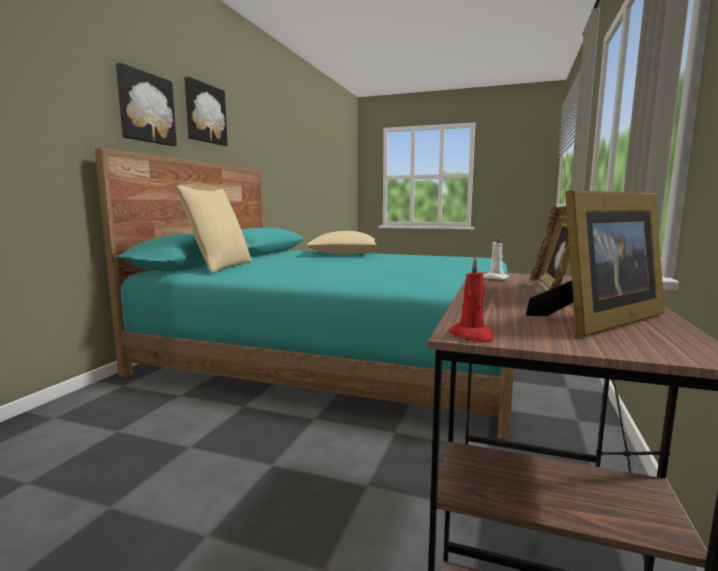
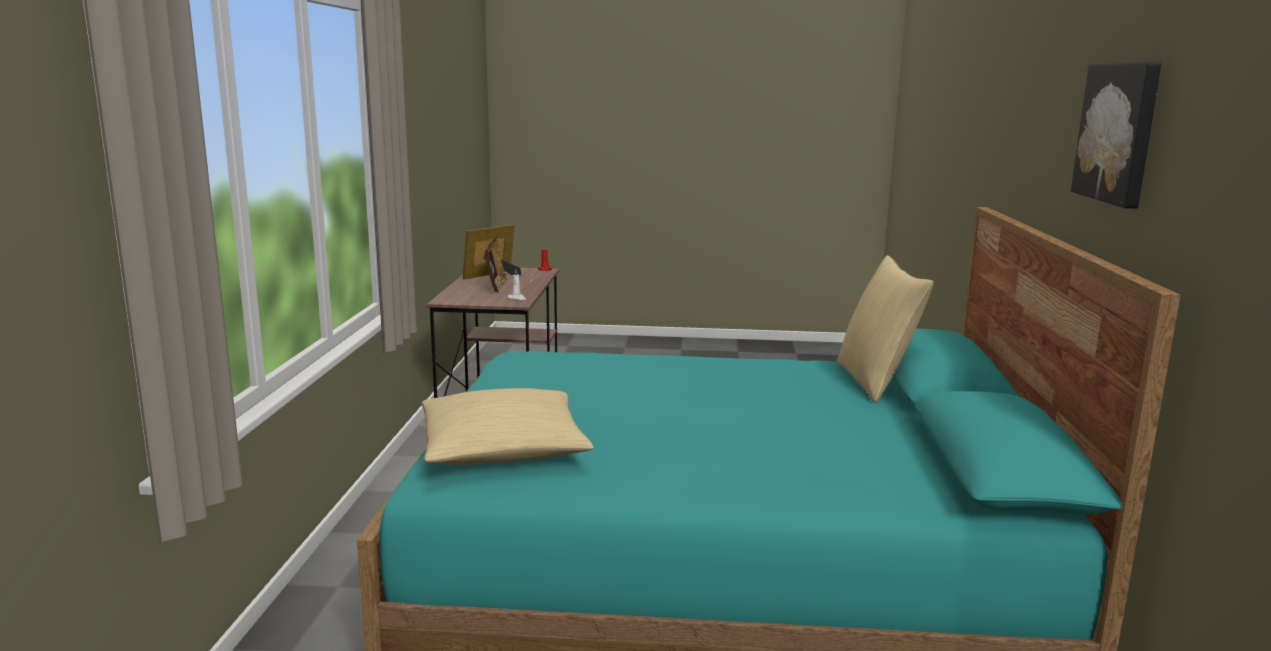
camera: 165 degrees right, 5 degrees up
picture [116,63,177,146] -> none
beige pillow [306,231,376,254] -> beige pillow moved to [421,388,594,465]

